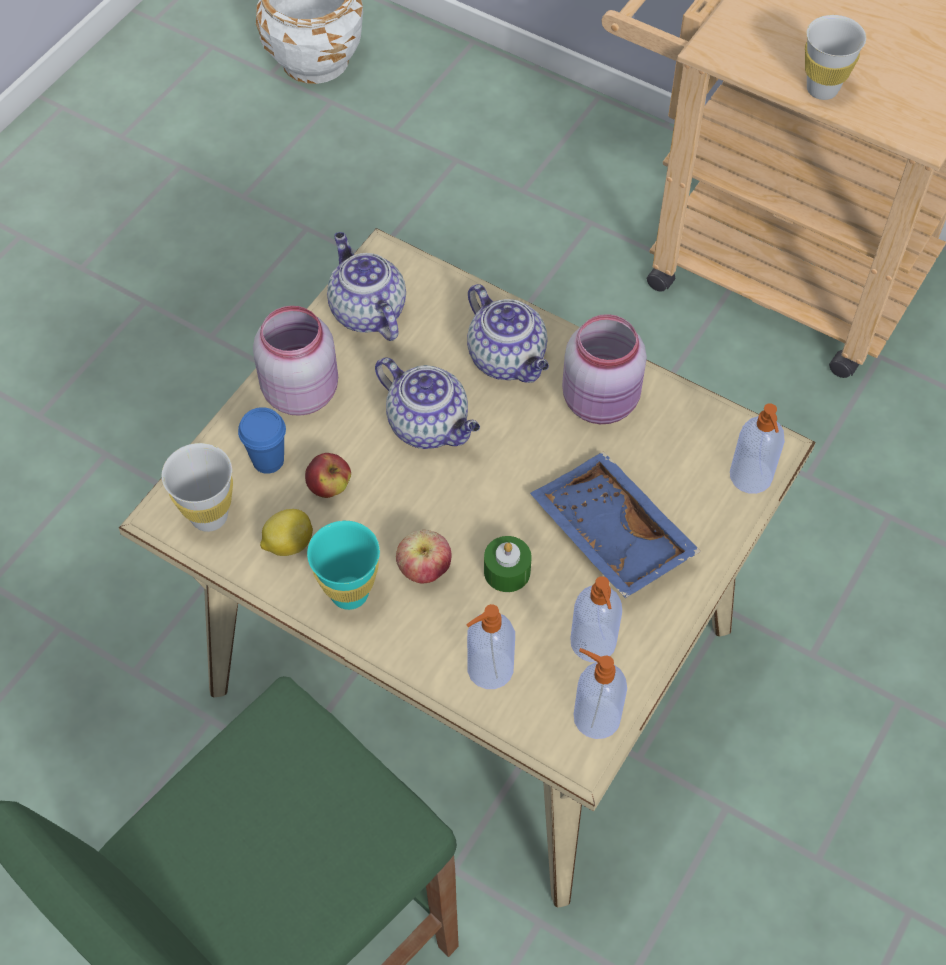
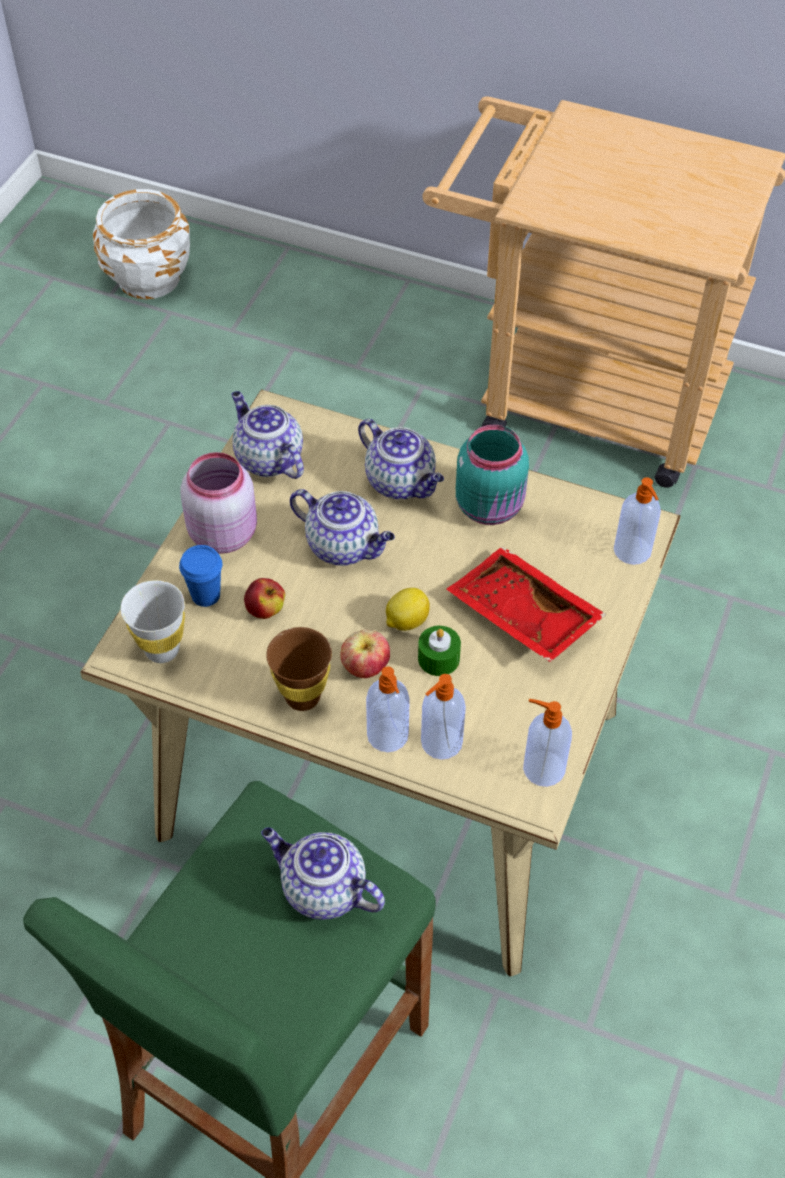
camera: 10 degrees left, 5 degrees down
lemon [260,509,313,556] -> lemon moved to [386,588,430,631]
turquoise cup [307,521,380,610] -> brown cup [266,627,332,711]
blue tray [530,452,701,598] -> red tray [446,546,607,662]
pink jar [562,314,647,424] -> turquoise jar [456,425,529,525]
soap dispenser [571,576,622,662] -> soap dispenser moved to [366,666,410,752]
white cup [805,15,866,100] -> none
none -> teapot [261,827,385,920]

